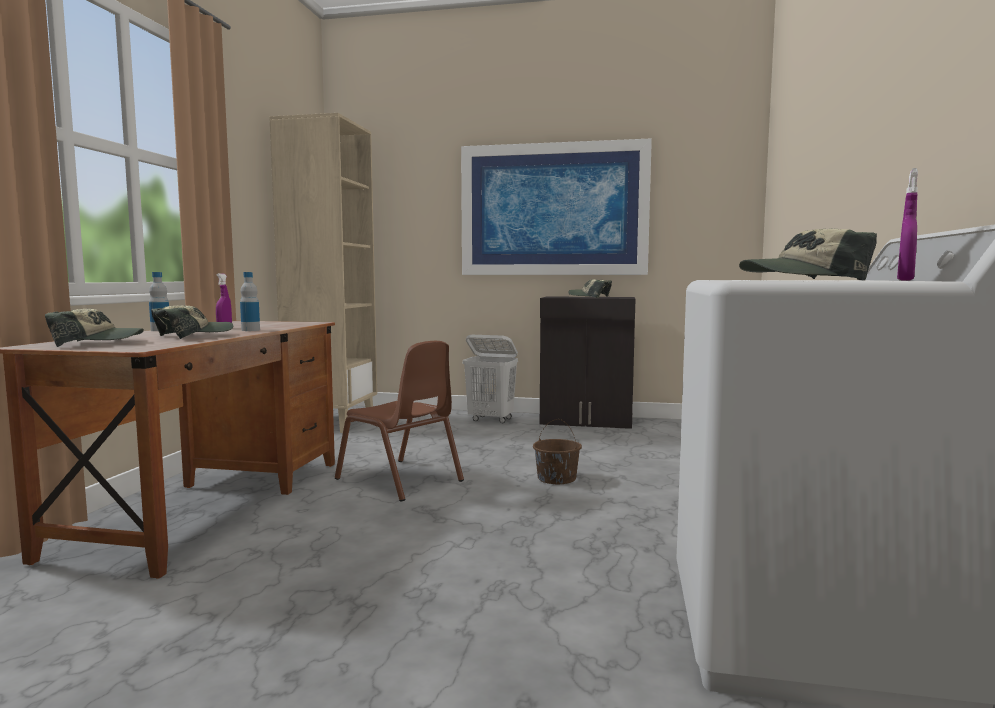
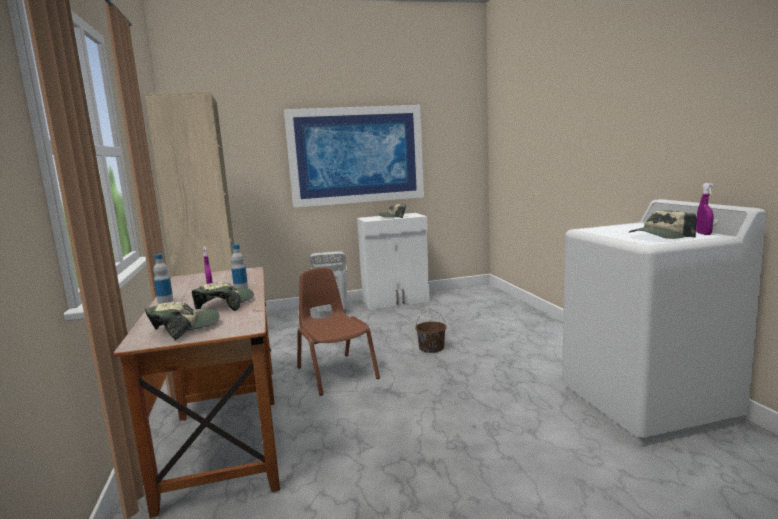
camera: 25 degrees left, 5 degrees up
brown chair [335,341,464,502] -> brown chair turned 135 degrees counterclockwise [297,267,380,396]
black cabinet [540,296,635,429] -> white cabinet [357,213,430,310]

